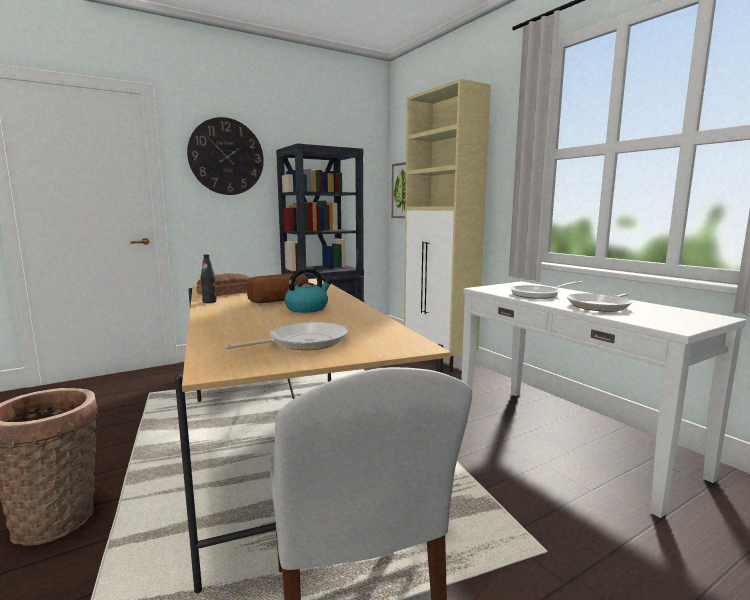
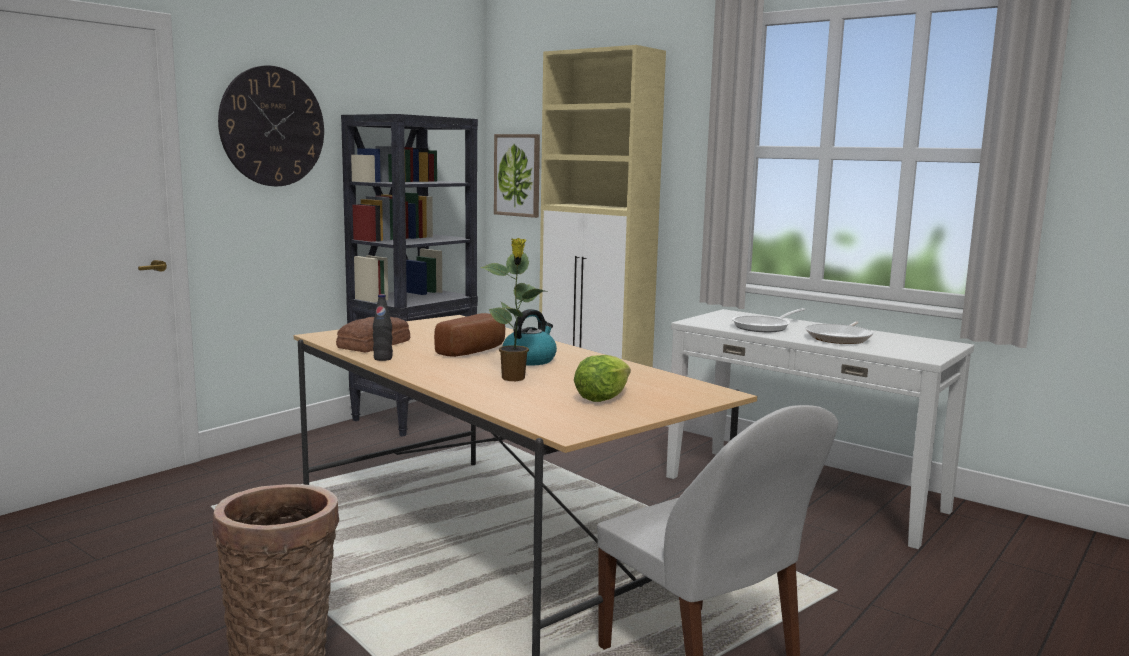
camera: 20 degrees left, 0 degrees up
frying pan [225,322,348,350] -> lettuce [574,355,631,402]
none -> potted plant [481,238,548,381]

